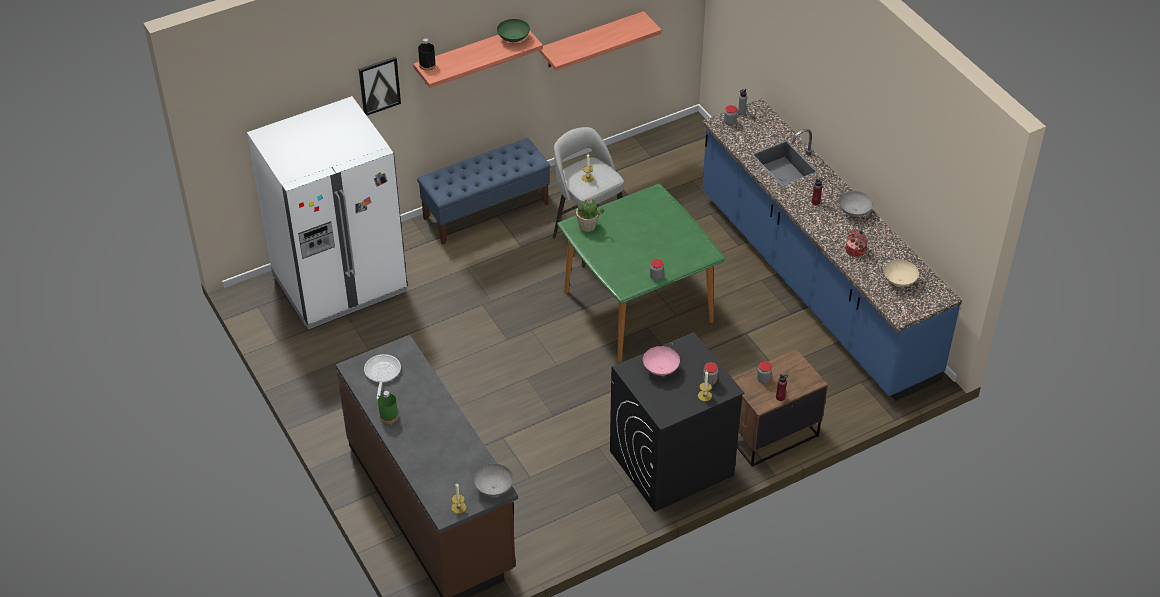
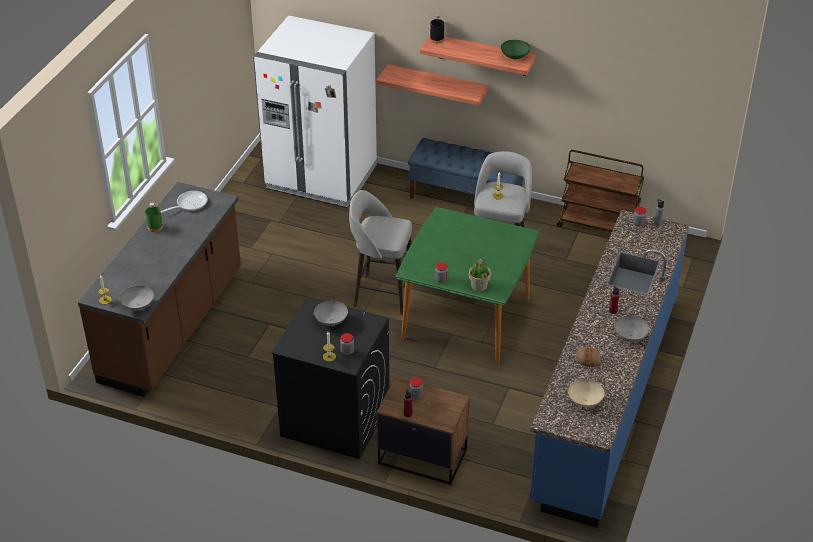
camera: 50 degrees right, 5 degrees down
picture [359,57,401,116] -> none
shelf [539,11,662,71] -> shelf moved to [376,64,489,106]
potted plant [576,198,604,232] -> potted plant moved to [469,259,491,291]
pink bowl [643,346,680,376] -> grey bowl [314,300,348,326]
cooking pot [846,230,869,257] -> bread [576,347,601,367]
none -> grey stool [349,190,413,315]
none -> brown cart [557,150,644,232]

